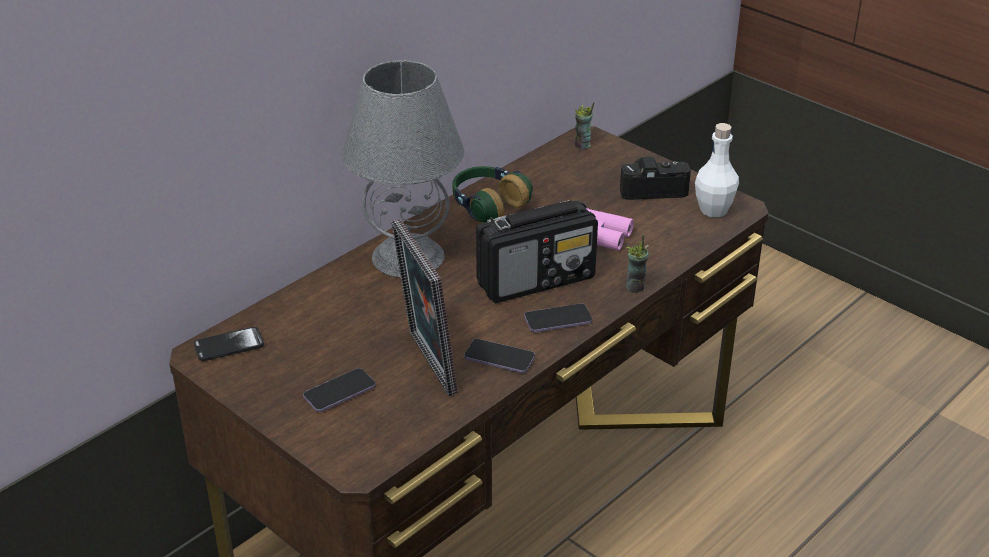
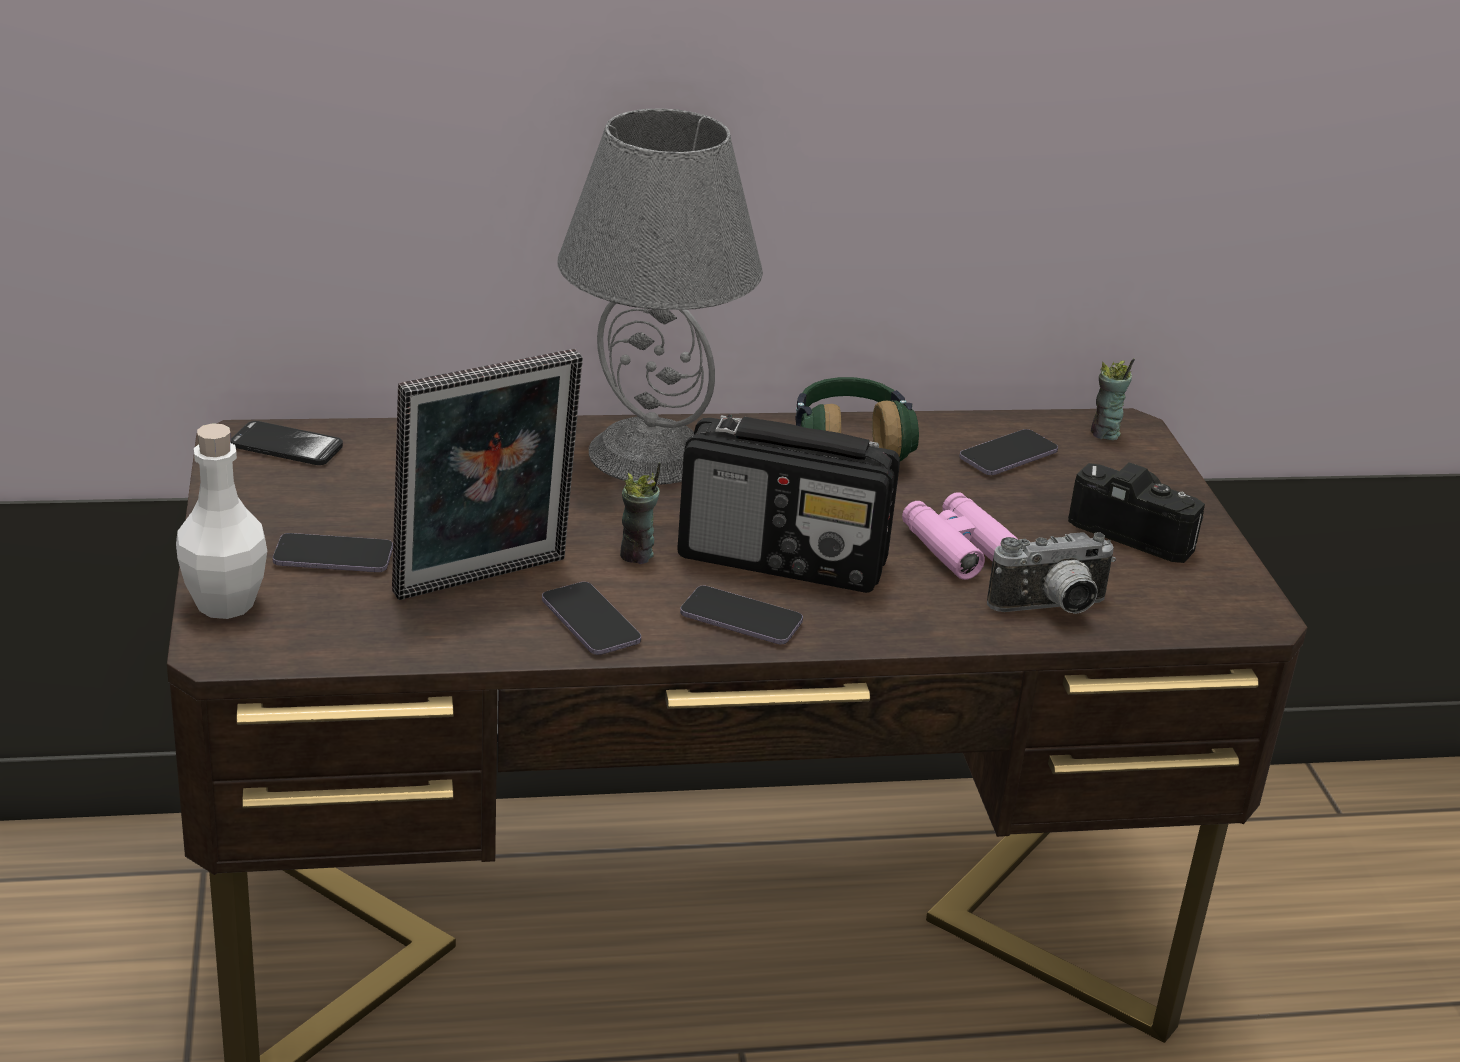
camera: 35 degrees right, 5 degrees down
picture frame [391,219,458,396] -> picture frame turned 135 degrees counterclockwise [392,349,583,600]
cup [626,234,649,293] -> cup moved to [620,463,661,564]
white bottle [695,123,739,217] -> white bottle moved to [176,423,267,619]
none -> phone [959,429,1058,475]
none -> camera [987,532,1116,614]

